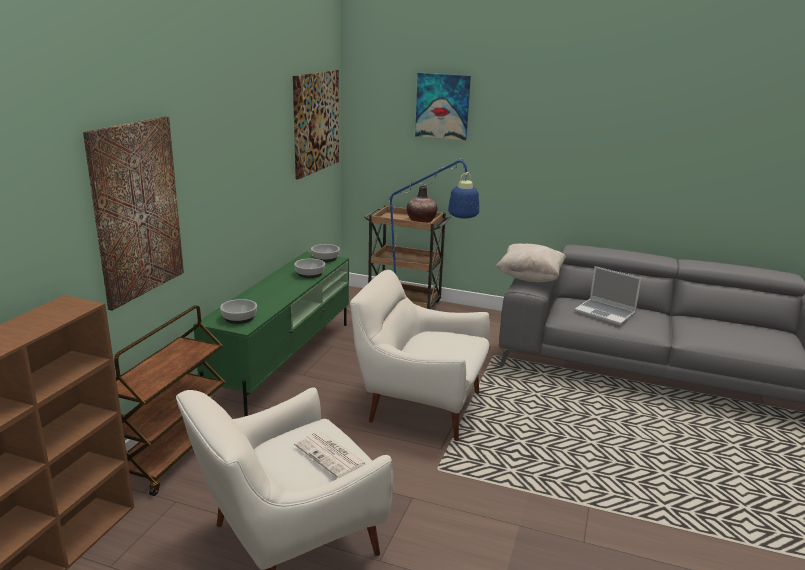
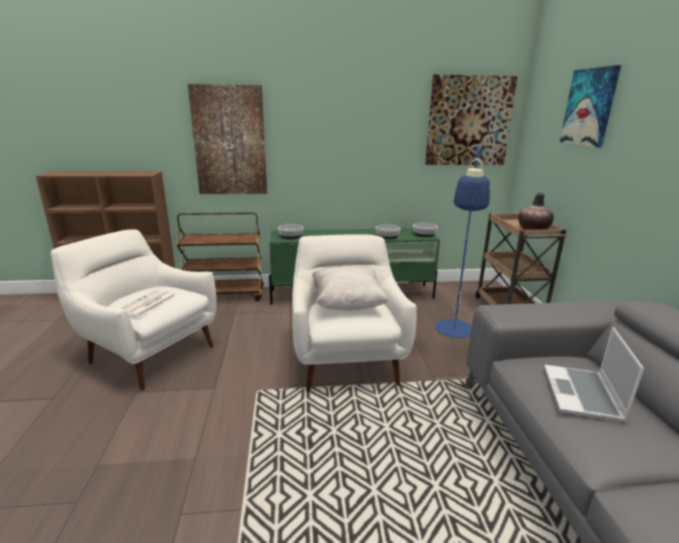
camera: 65 degrees right, 0 degrees up
beige pillow [496,244,566,282] -> beige pillow moved to [312,266,388,310]

